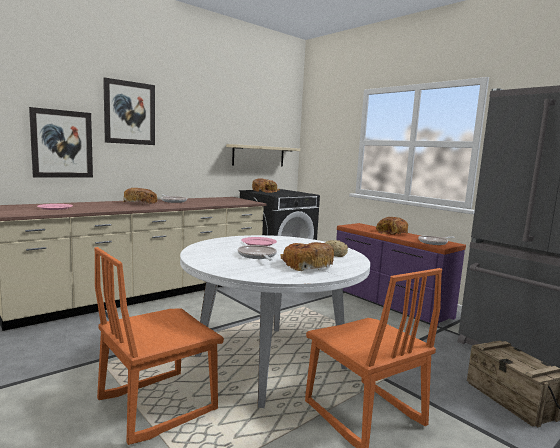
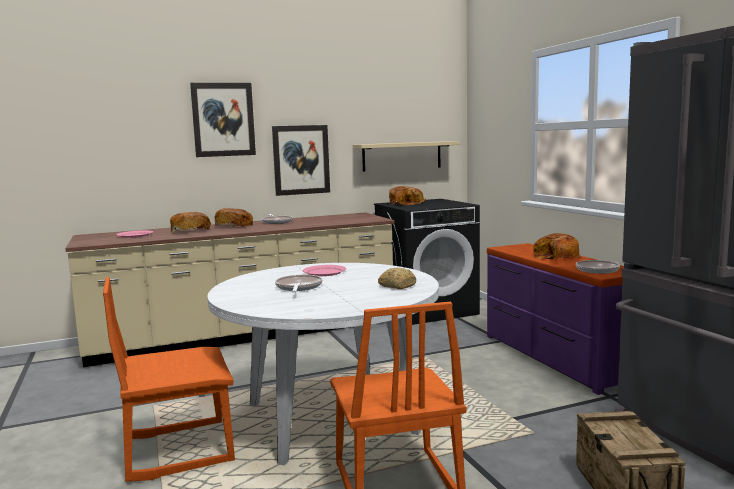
camera: 20 degrees right, 0 degrees up
picture [29,107,93,178] -> picture moved to [272,125,330,196]
bread [280,242,334,271] -> bread moved to [170,212,211,233]

